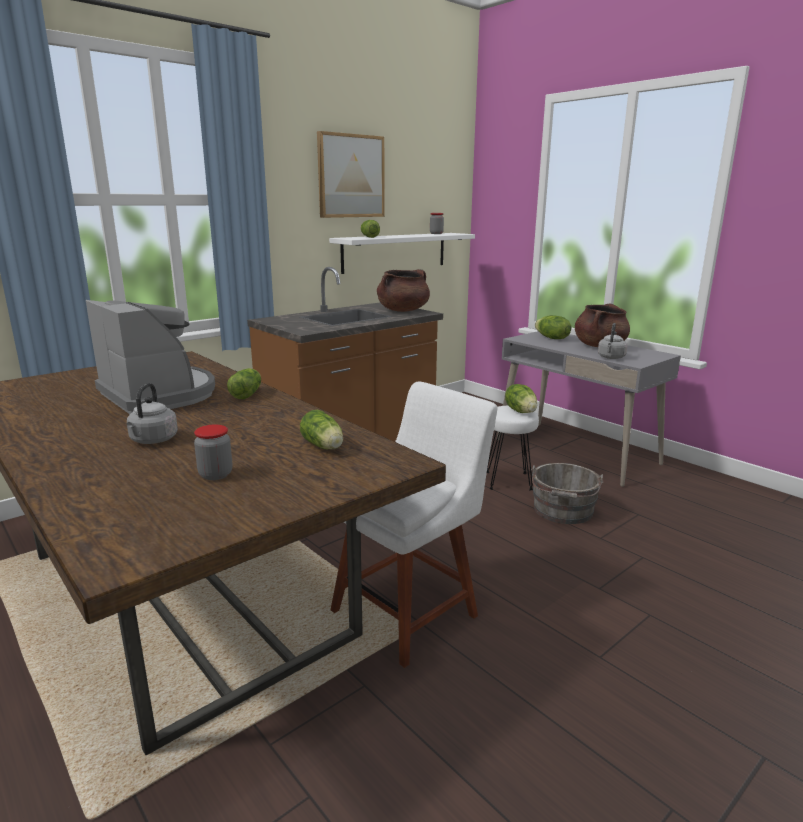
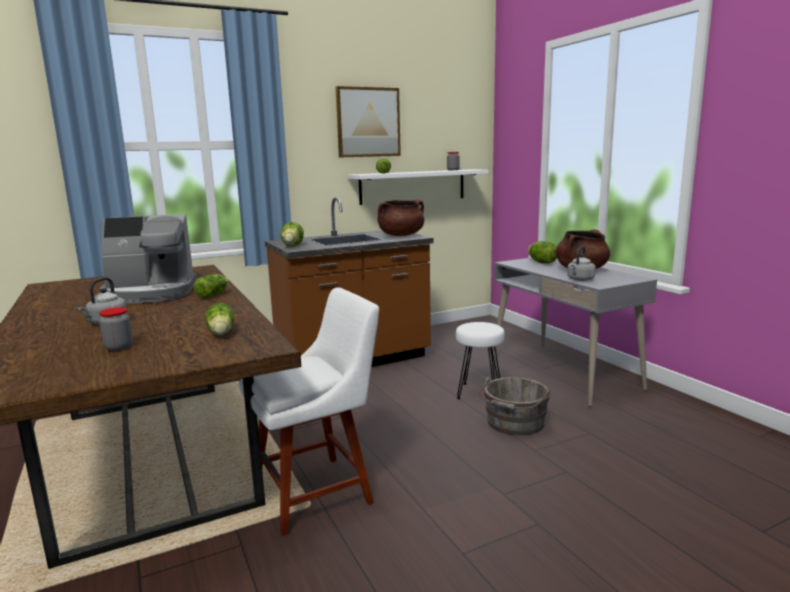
camera: 15 degrees right, 5 degrees down
coffee machine [86,300,215,414] -> coffee machine turned 105 degrees clockwise [100,214,197,303]
lettuce [505,384,537,413] -> lettuce moved to [281,222,304,246]

